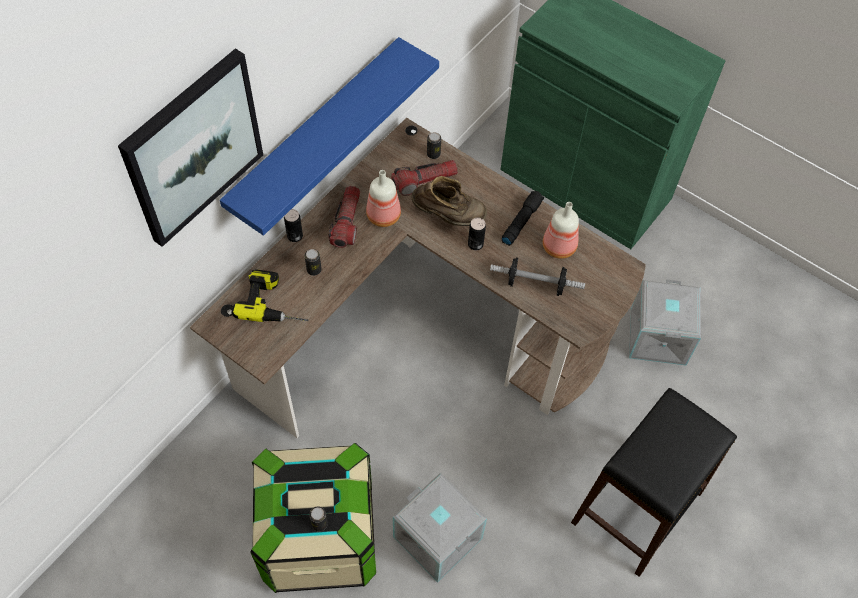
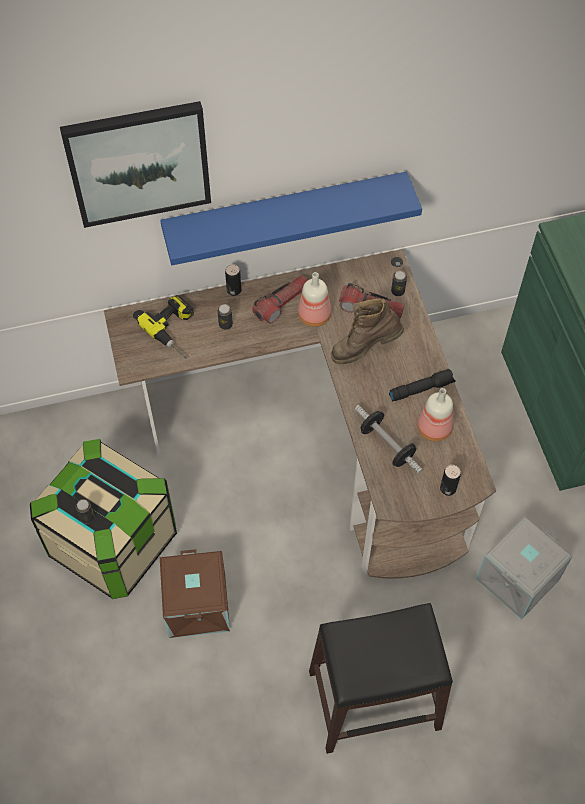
camera: 40 degrees right, 0 degrees up
grey storage box [393,473,487,583] -> brown storage box [160,549,230,638]
brown boot [411,176,487,226] -> brown boot turned 120 degrees clockwise [331,299,404,364]
can [468,217,486,250] -> can moved to [440,465,461,496]

